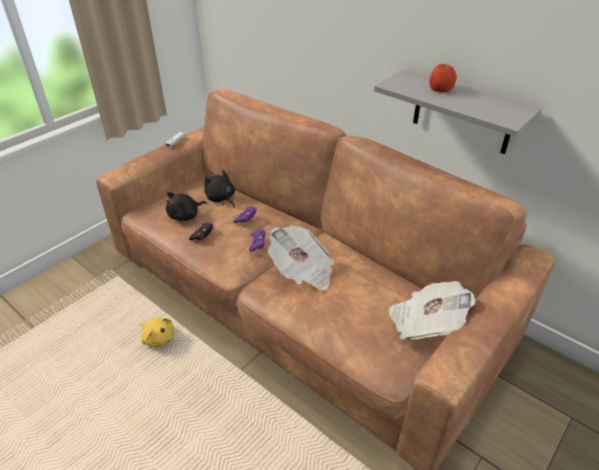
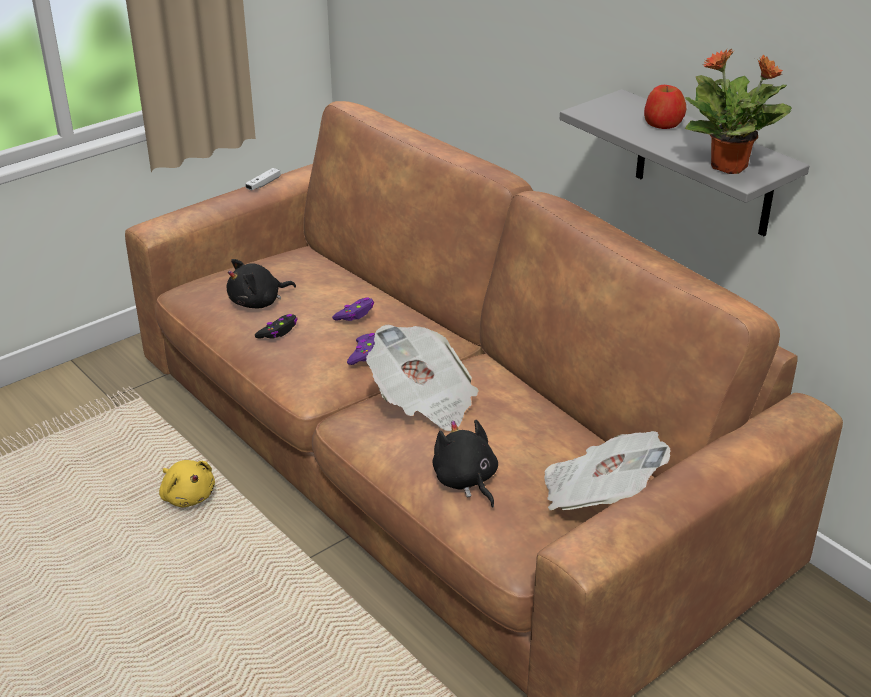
camera: 10 degrees right, 5 degrees down
black plush toy [204,170,235,208] -> black plush toy moved to [433,420,498,508]
none -> potted plant [685,48,792,174]

